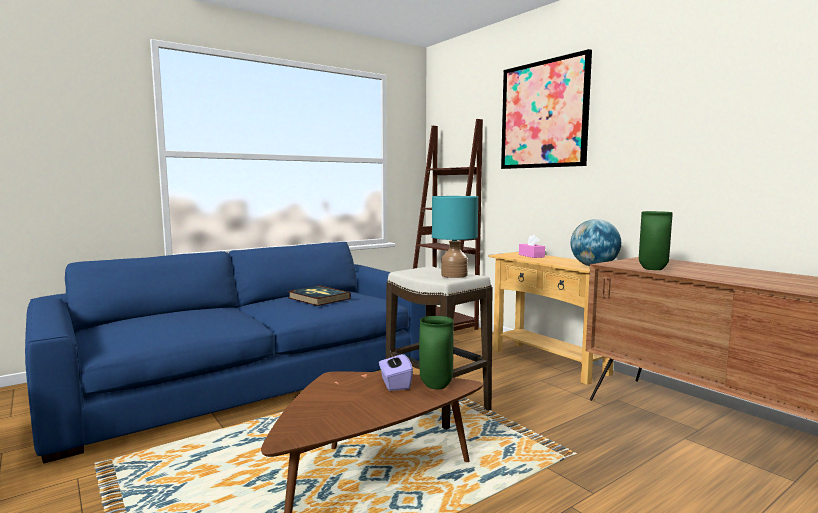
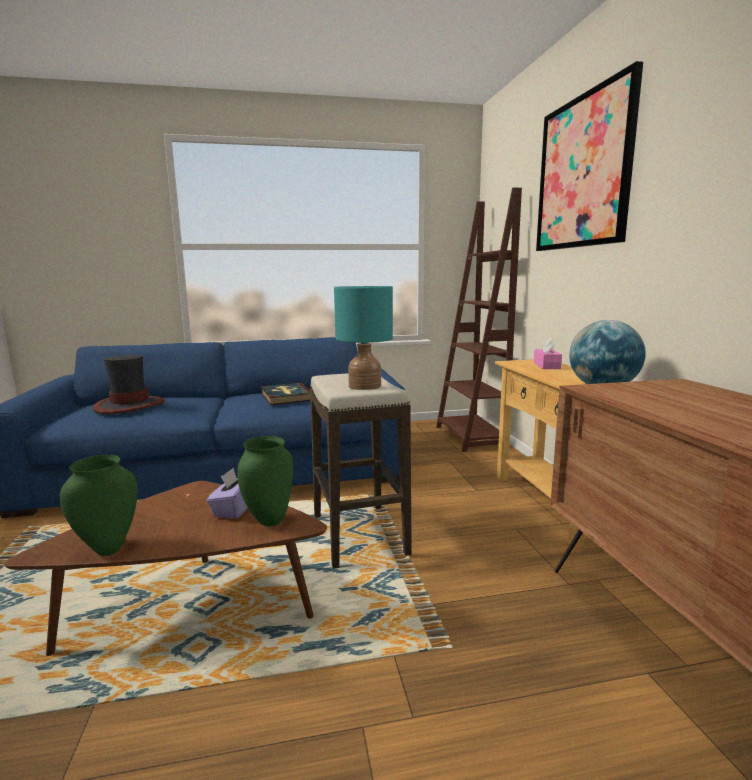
camera: 25 degrees right, 5 degrees up
green vase [639,211,673,270] -> green vase moved to [60,455,138,556]
none -> hat [93,355,165,414]

